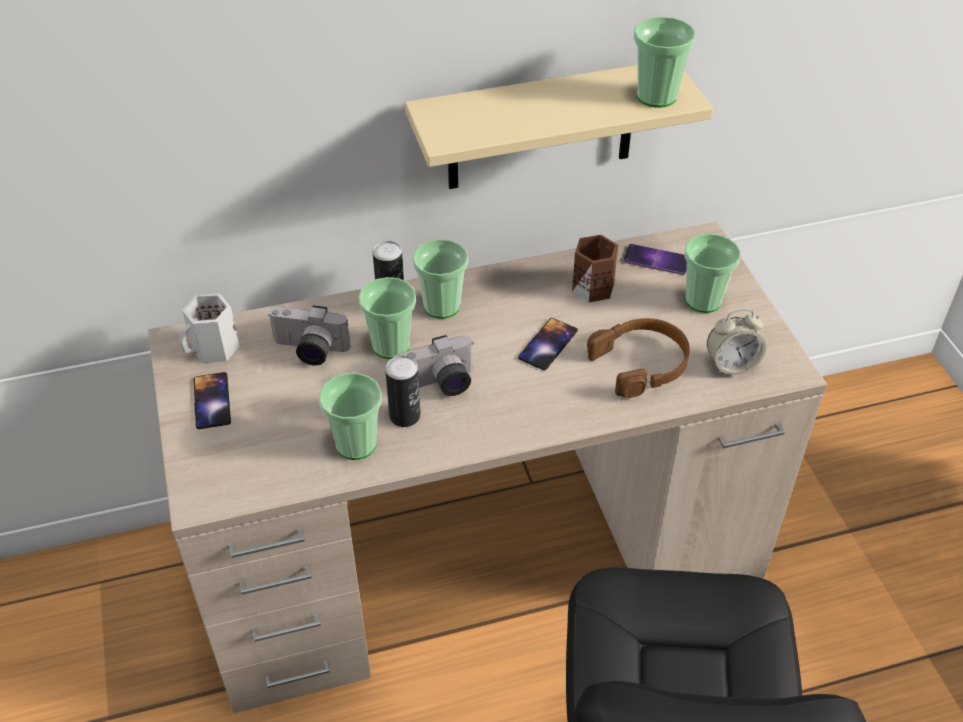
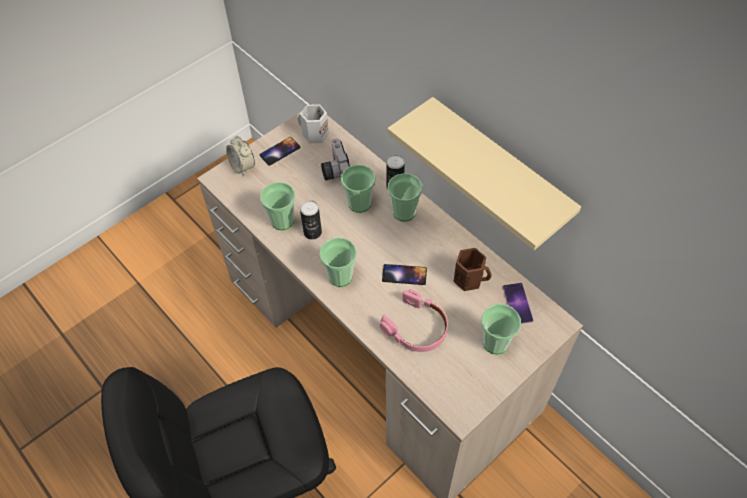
camera: 65 degrees right, 10 degrees up
camera [394,335,474,396] -> none
brown headphones [587,318,690,398] -> pink headphones [380,290,448,352]
cup [634,16,696,108] -> cup moved to [319,238,357,287]
alarm clock [707,309,766,375] -> alarm clock moved to [226,136,255,176]

